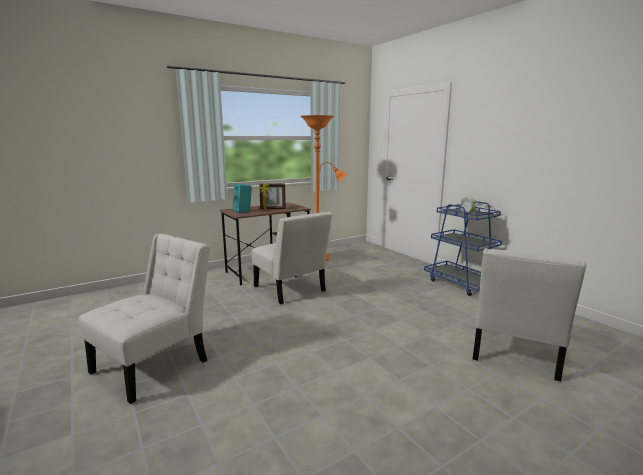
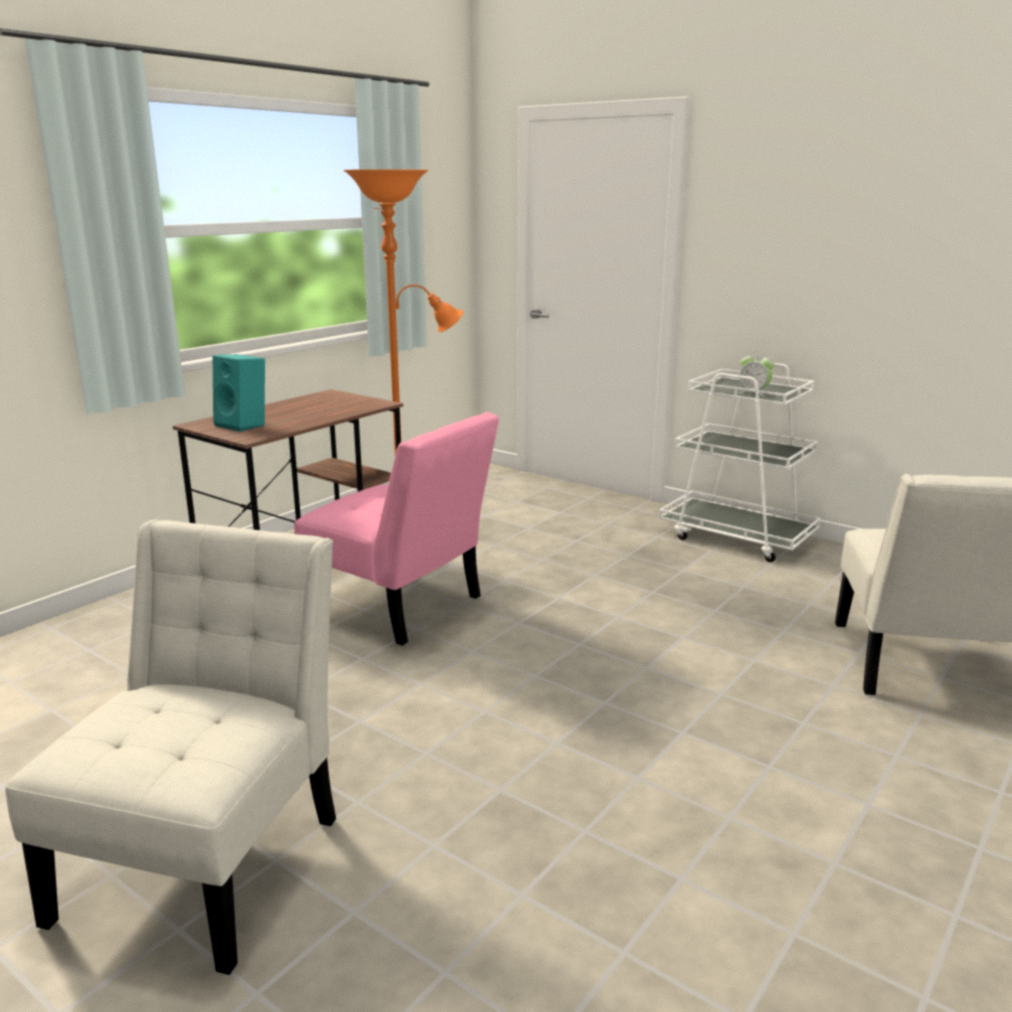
camera: 20 degrees left, 5 degrees up
white chair [252,212,333,304] -> pink chair [294,412,499,646]
picture frame [259,183,286,210] -> none
blue cart [424,201,502,296] -> white cart [659,363,821,562]

